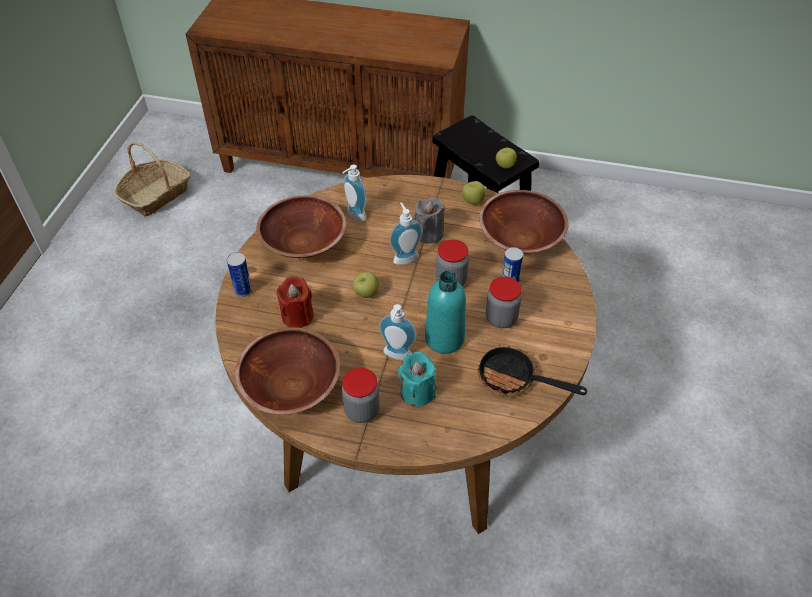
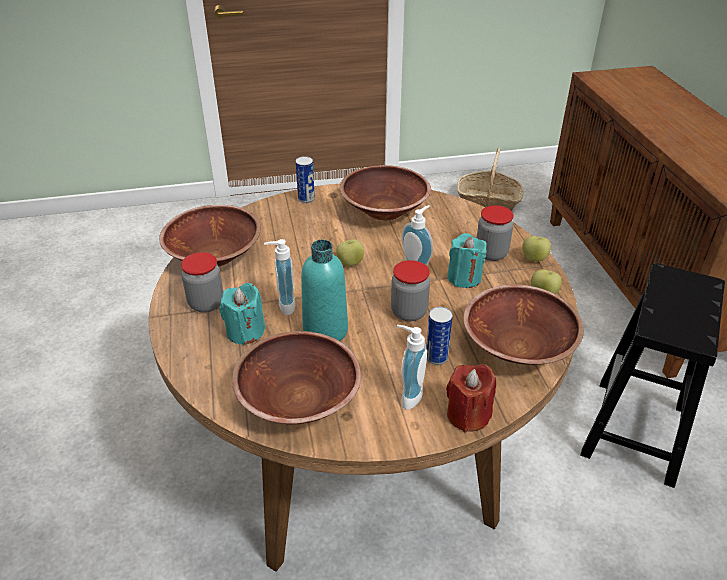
camera: 65 degrees right, 10 degrees down
red candle [276,276,314,328] -> red candle moved to [446,364,496,433]
soap dispenser [342,165,366,222] -> soap dispenser moved to [397,325,427,410]
grey candle [414,197,445,244] -> turquoise candle [447,233,487,288]
frying pan [478,345,587,397] -> brown bowl [232,331,361,424]
jar [486,277,522,328] -> jar moved to [477,205,514,261]
apple [496,148,517,169] -> apple moved to [522,236,551,261]

